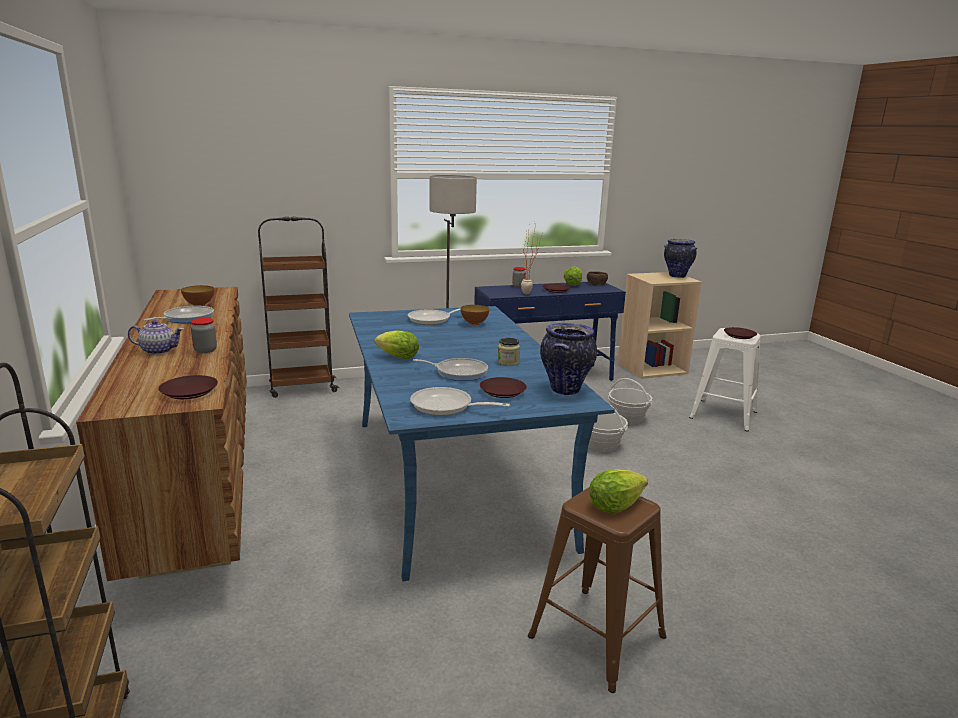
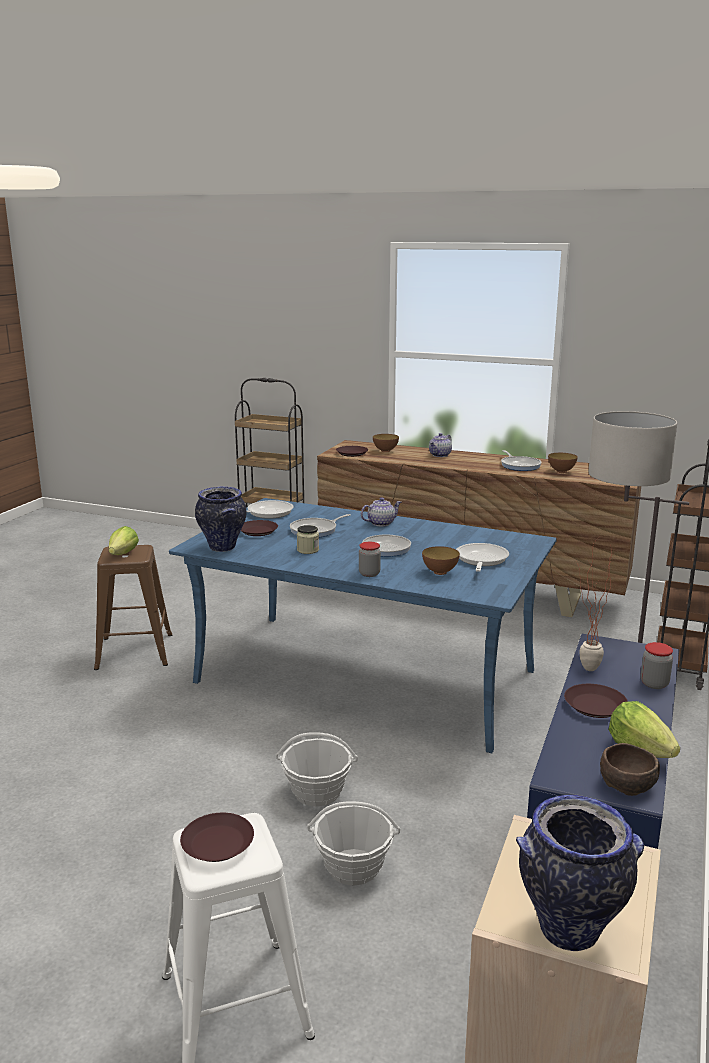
camera: 130 degrees right, 0 degrees up
jar [191,318,217,353] -> jar moved to [359,542,381,577]
lettuce [375,330,419,360] -> teapot [361,498,401,527]
none -> frying pan [362,535,411,557]
none -> bowl [373,434,399,452]

